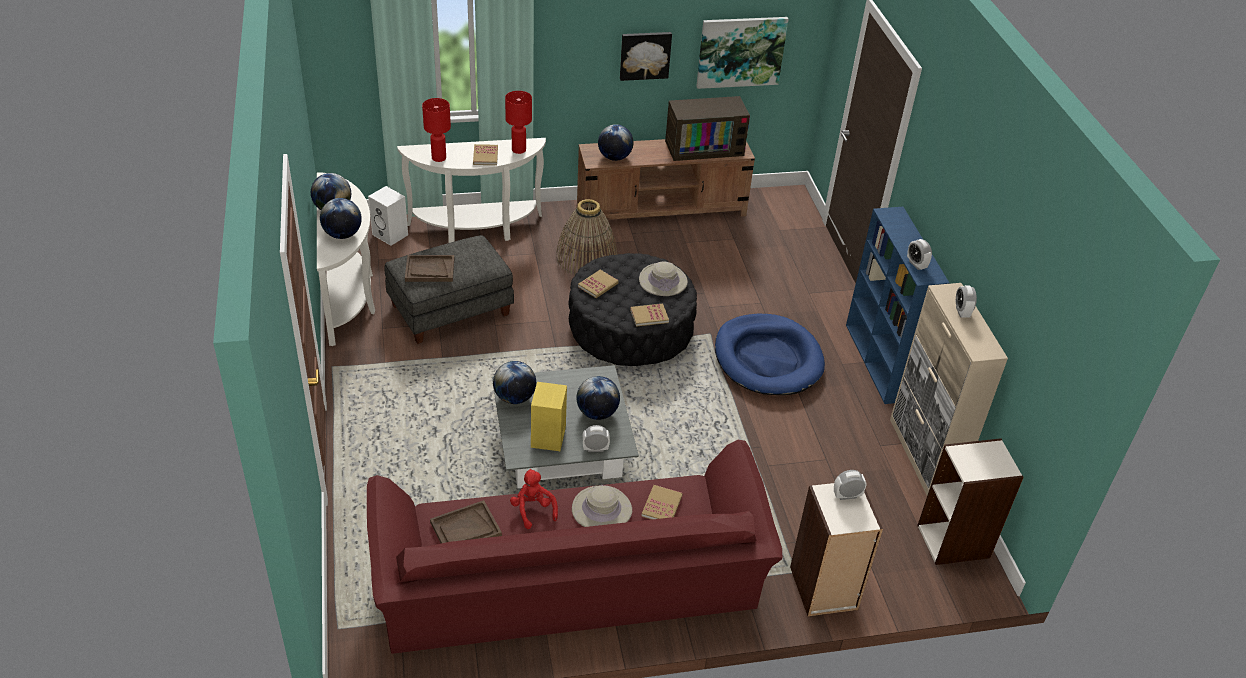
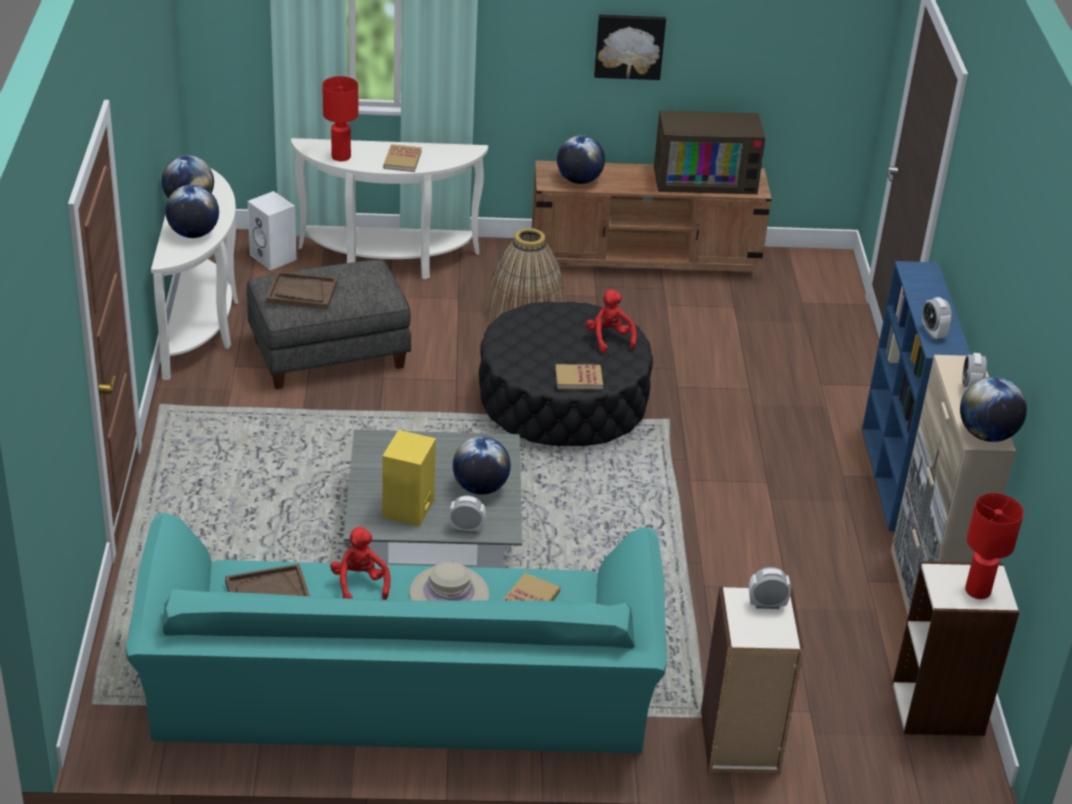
camera: 10 degrees right, 5 degrees down
red sofa [367,440,782,654] -> turquoise sofa [126,512,667,753]
globe [493,361,536,404] -> globe moved to [960,377,1027,442]
red table lamp [505,91,532,154] -> red table lamp moved to [965,493,1024,599]
book [578,270,619,298] -> none
beige hat [639,262,688,296] -> red plush toy [586,289,637,353]
picture [696,17,788,89] -> none
blue dog bed [715,314,825,395] -> none

